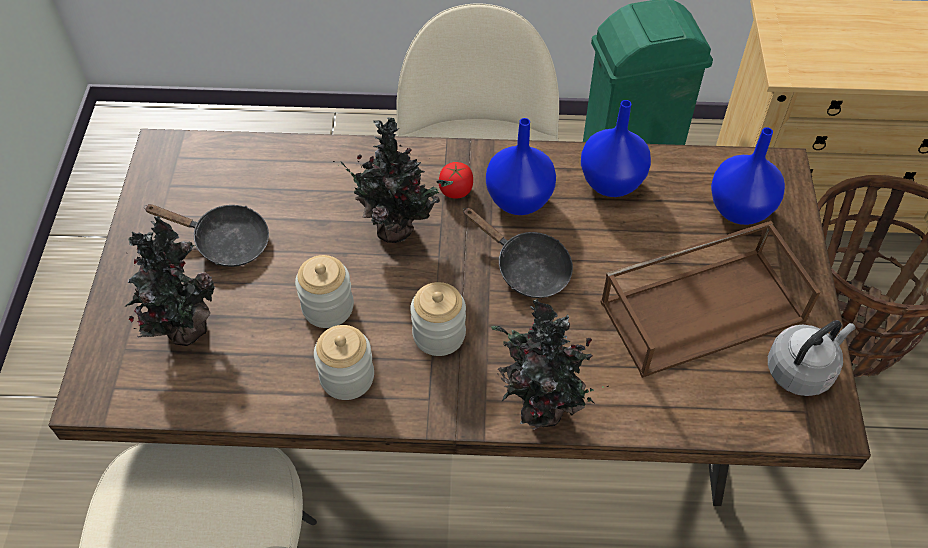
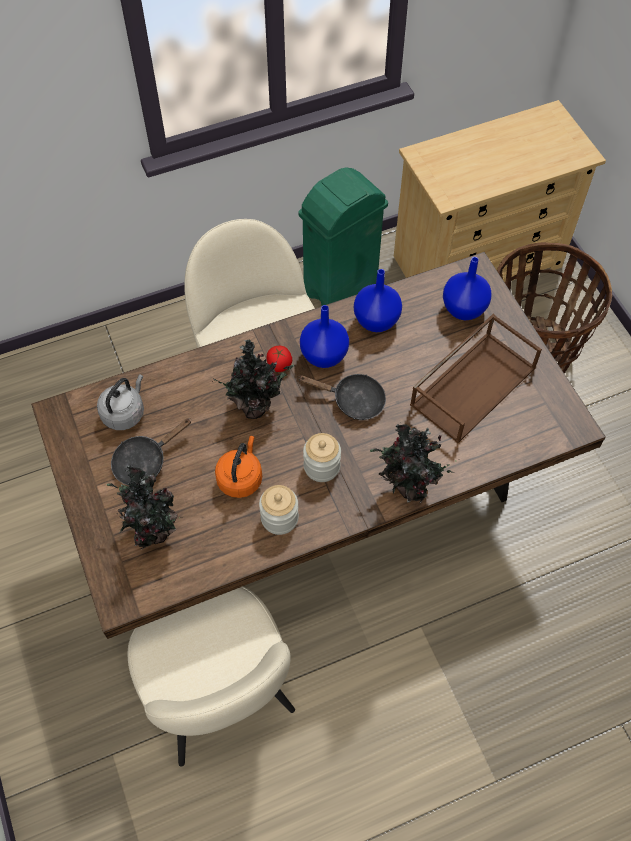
camera: 25 degrees left, 5 degrees up
black frying pan [144,204,269,267] -> black frying pan turned 150 degrees clockwise [111,418,191,486]
jar [295,255,354,328] -> orange kettle [215,436,262,498]
grey kettle [768,320,856,396] -> grey kettle moved to [97,374,144,430]

